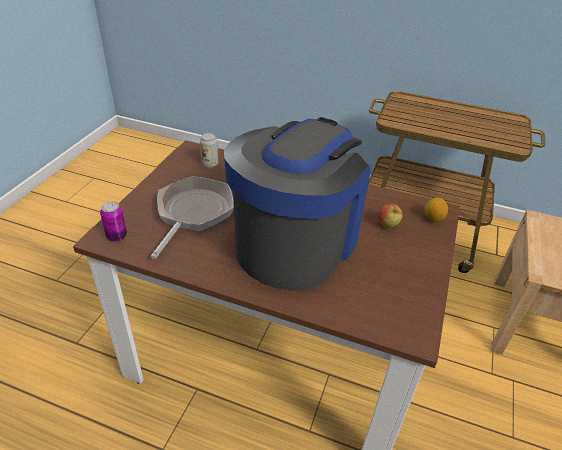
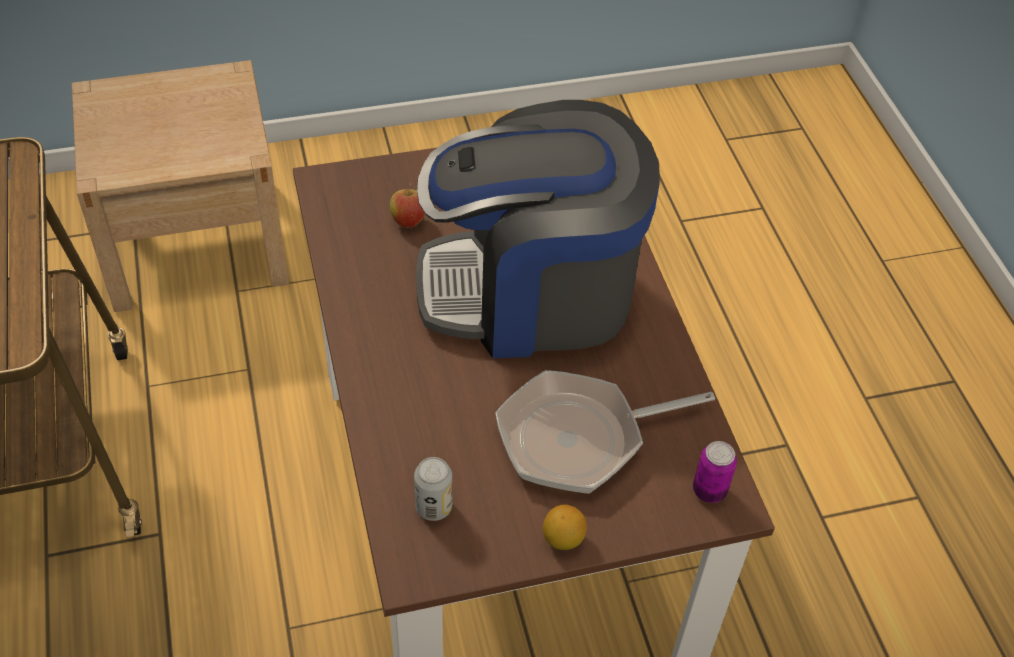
camera: 125 degrees left, 10 degrees up
lemon [425,198,448,222] -> lemon moved to [543,505,587,550]

